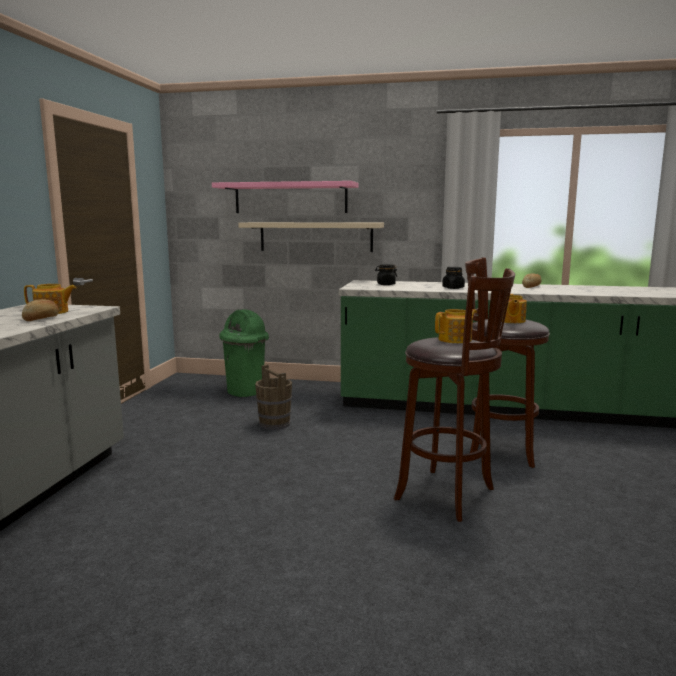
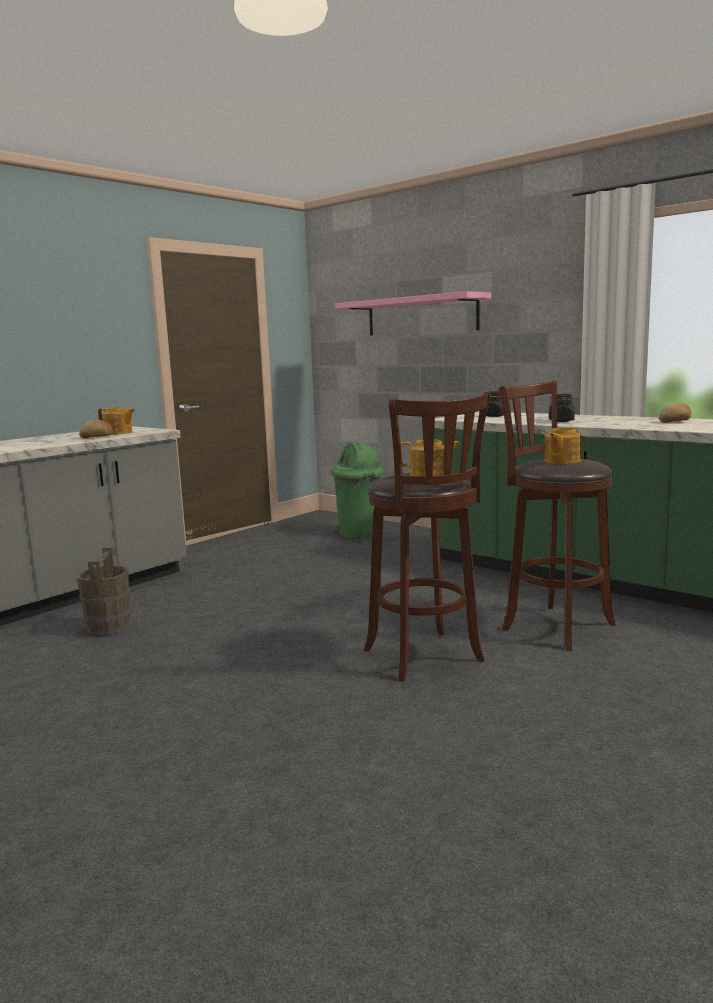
camera: 30 degrees right, 0 degrees up
beige shelf [238,222,384,252] -> none
brown bucket [255,365,292,430] -> brown bucket moved to [76,547,131,637]

